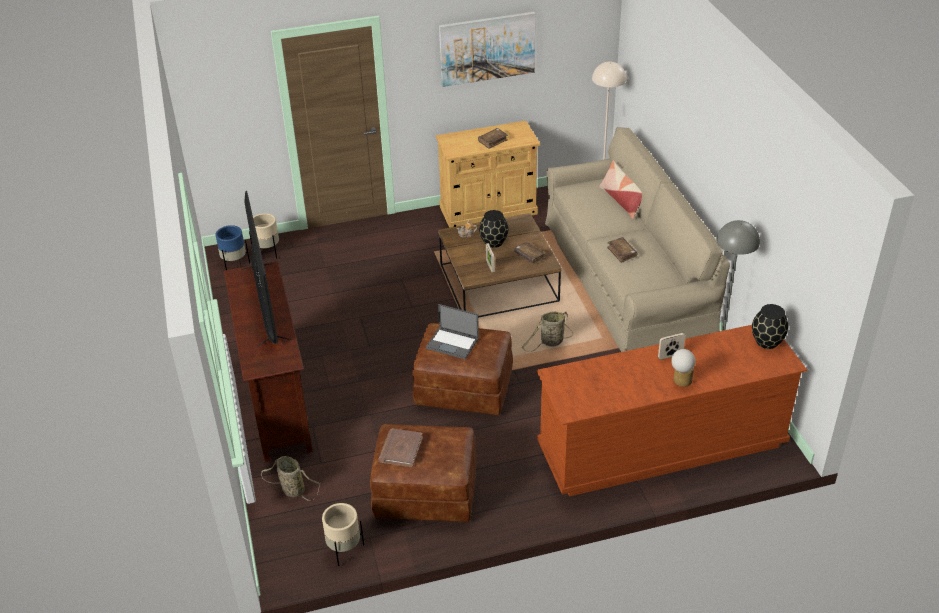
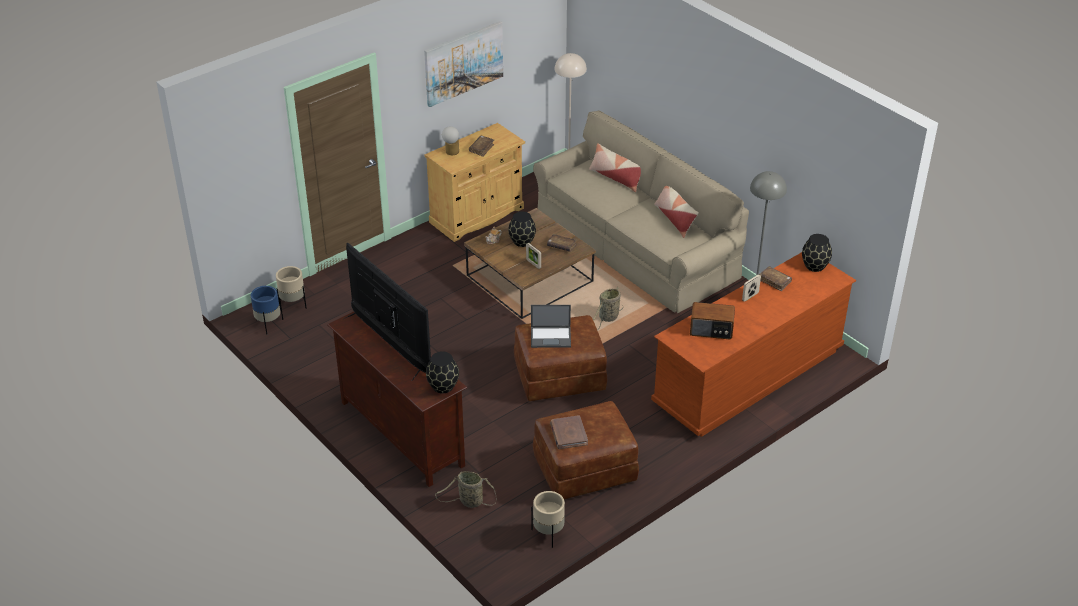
camera: 25 degrees left, 0 degrees up
brown book [607,237,637,263] -> brown book moved to [759,266,792,291]
table lamp [671,349,695,387] -> table lamp moved to [442,126,459,155]
none -> black vase [426,351,459,394]
none -> pillow [654,186,699,238]
none -> radio [690,302,735,339]

